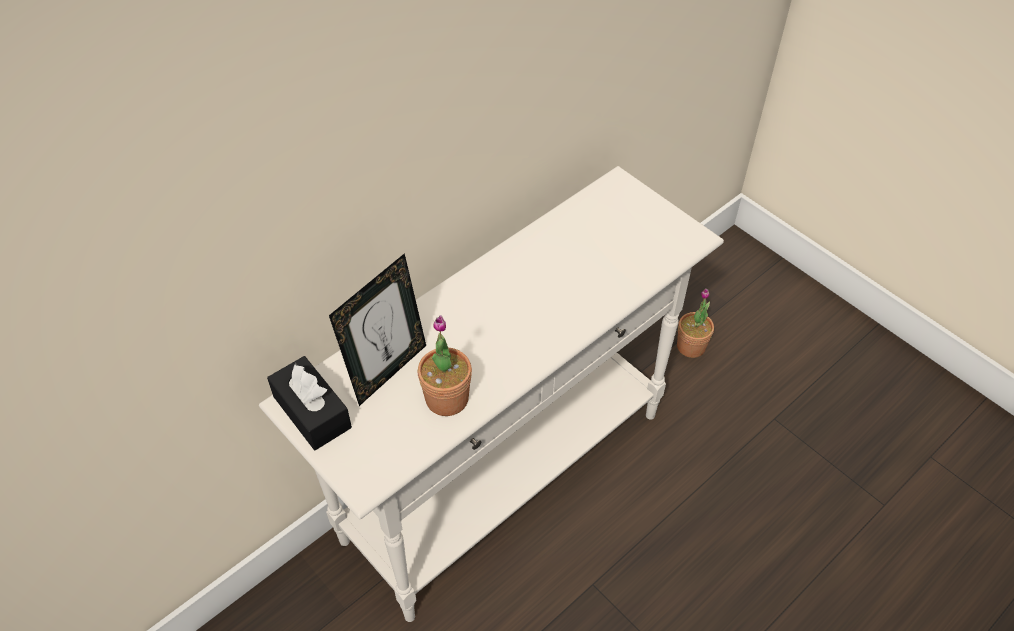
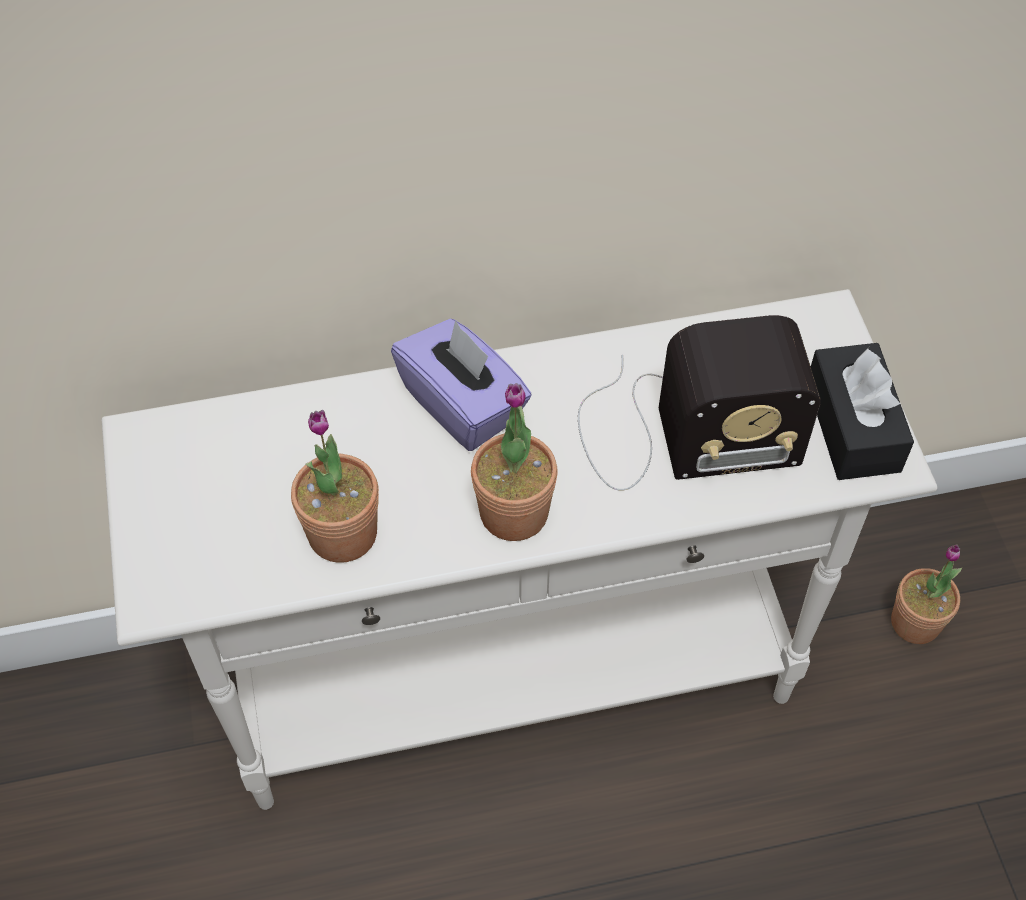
camera: 30 degrees right, 5 degrees up
black tissue box [267,356,352,450] -> black tissue box moved to [811,343,914,480]
picture frame [329,253,426,406] -> none
none -> purple tissue box [391,319,532,451]
none -> potted plant [471,383,558,541]
none -> radio [578,315,821,491]

